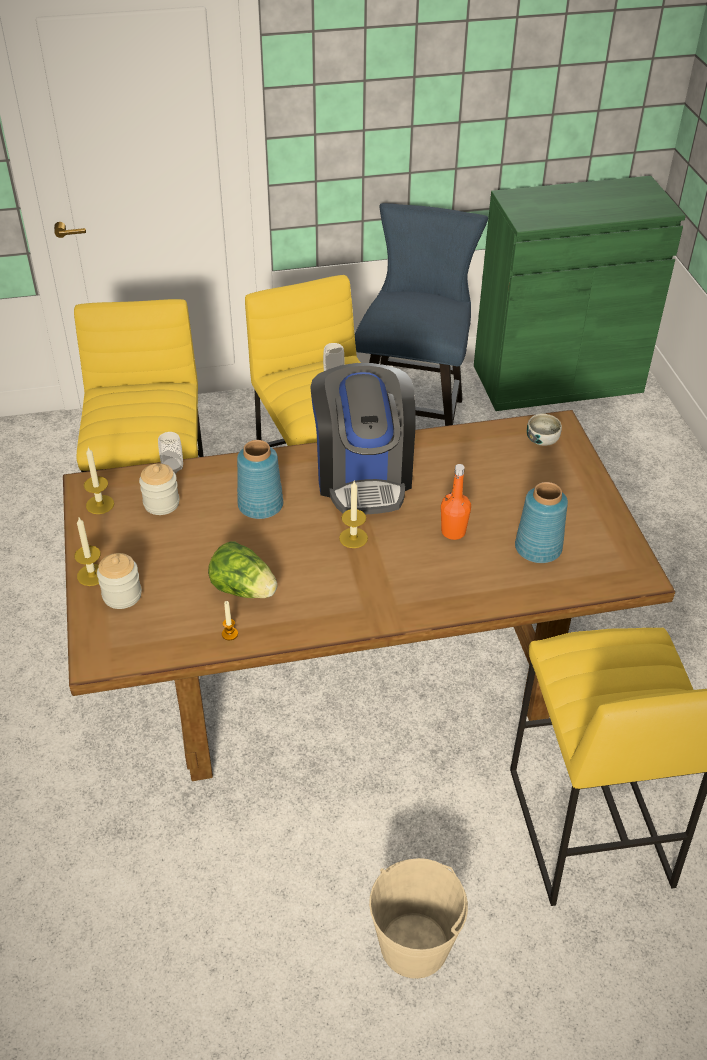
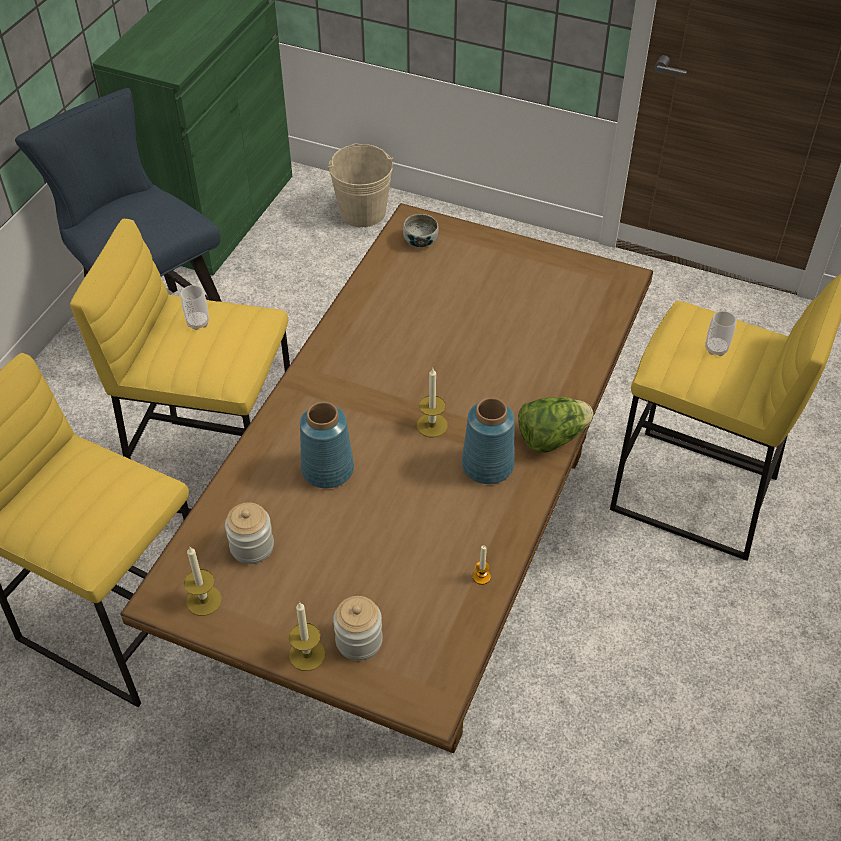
camera: 55 degrees left, 5 degrees up
cup [158,432,183,474] -> cup moved to [705,311,737,356]
lettuce [208,541,277,598] -> lettuce moved to [518,397,594,453]
coffee machine [310,363,416,515] -> none
beige bucket [369,858,468,979] -> beige bucket moved to [327,143,393,227]
orange bottle [441,464,471,540] -> none
blue vase [515,482,568,563] -> blue vase moved to [462,398,515,484]

